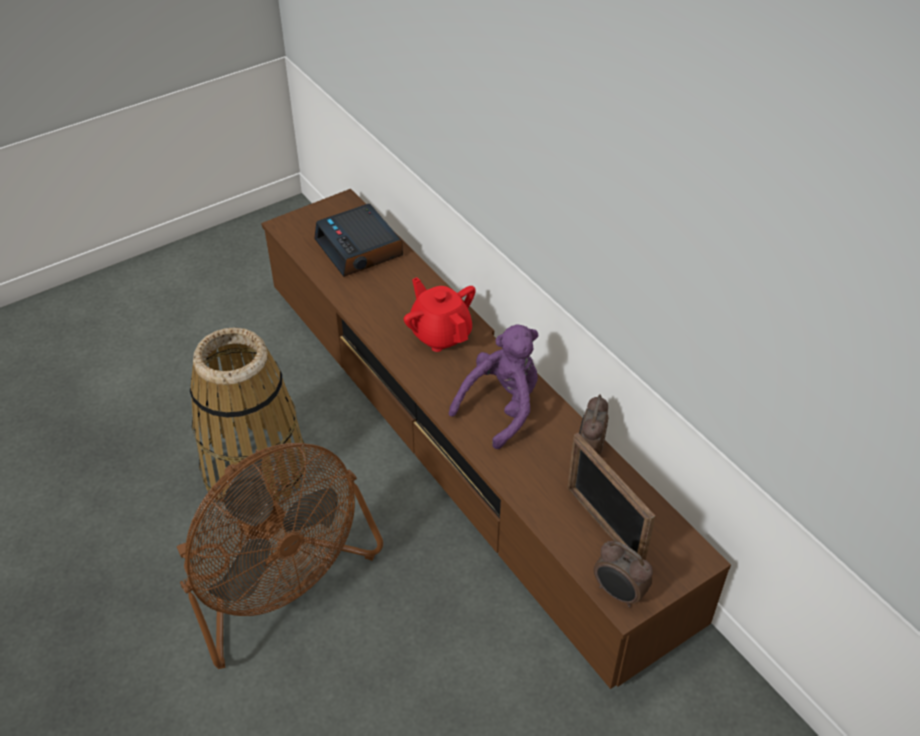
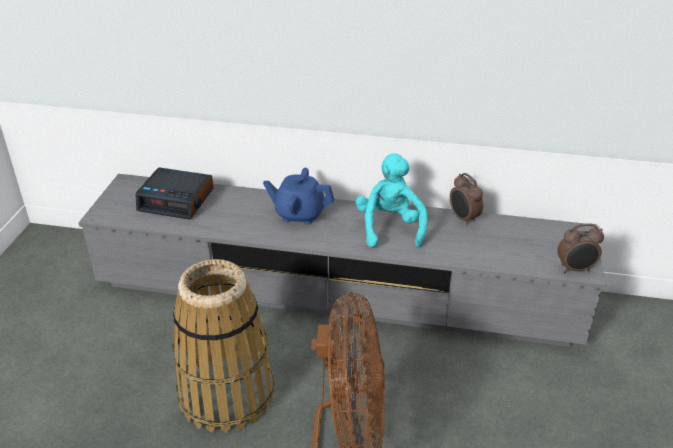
camera: 45 degrees left, 10 degrees down
brown tv stand [261,189,731,689] -> grey tv stand [78,174,605,347]
red teapot [404,277,476,352] -> blue teapot [263,168,334,225]
purple plush toy [449,325,539,449] -> turquoise plush toy [356,153,428,248]
picture frame [567,433,656,560] -> none

